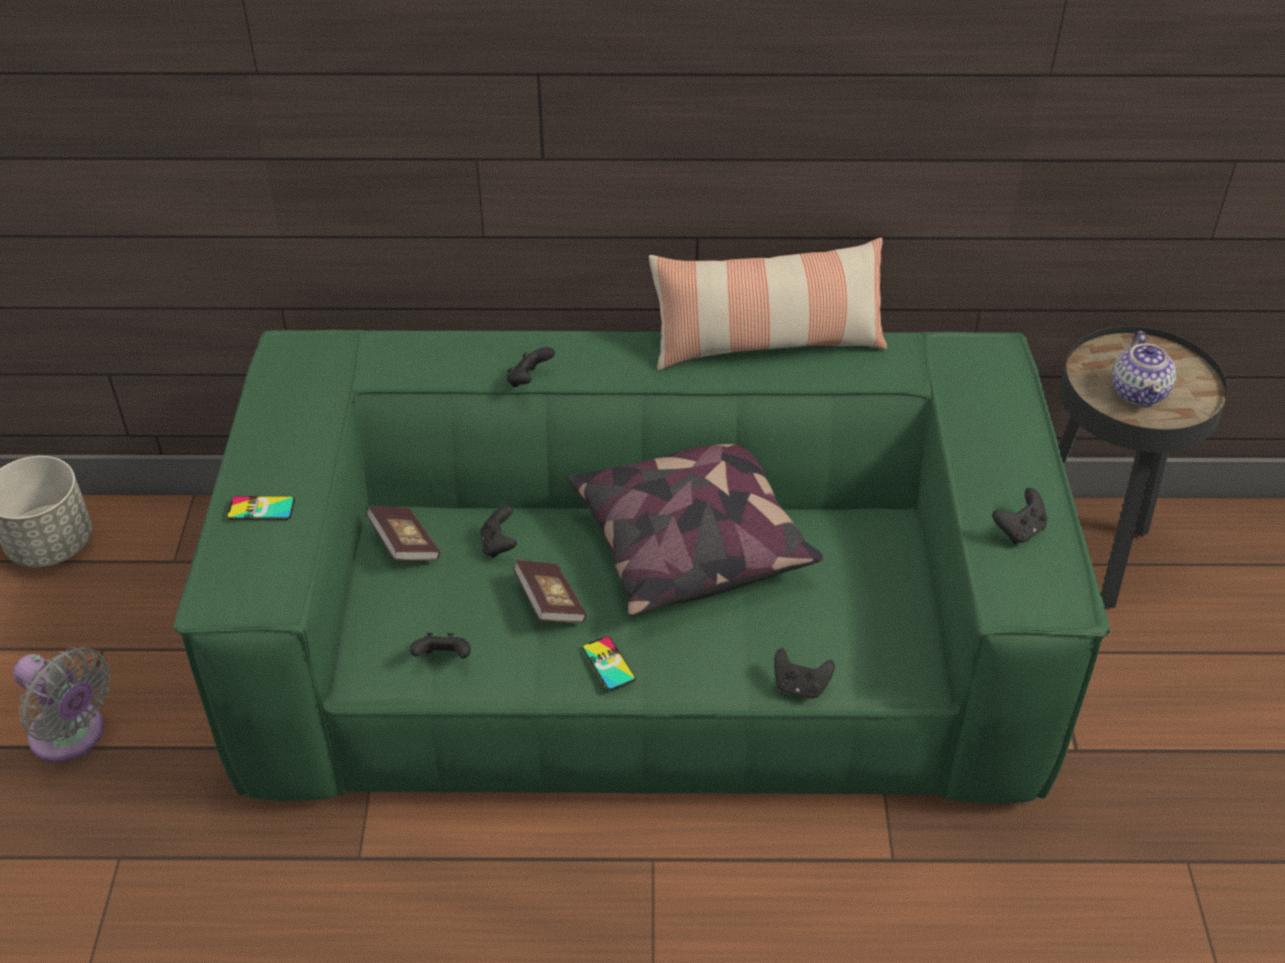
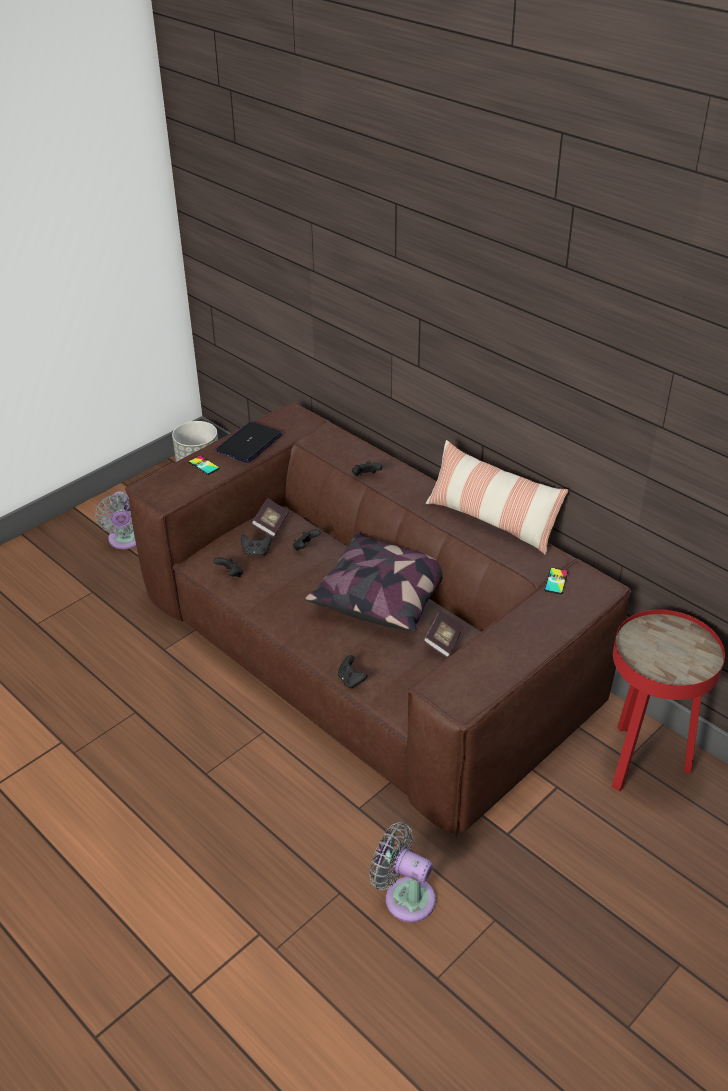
camera: 45 degrees right, 5 degrees down
green sofa [173,330,1110,804] -> brown sofa [125,403,631,837]
book [513,560,586,623] -> book moved to [423,610,464,658]
phone [582,636,636,691] -> phone moved to [544,567,568,594]
black game controller [992,488,1048,544] -> black game controller moved to [241,534,271,556]
black side table [1059,326,1228,608] -> red side table [612,610,725,792]
teapot [1112,331,1176,408] -> none
none -> laptop [216,422,282,463]
none -> grey fan [369,822,436,923]

